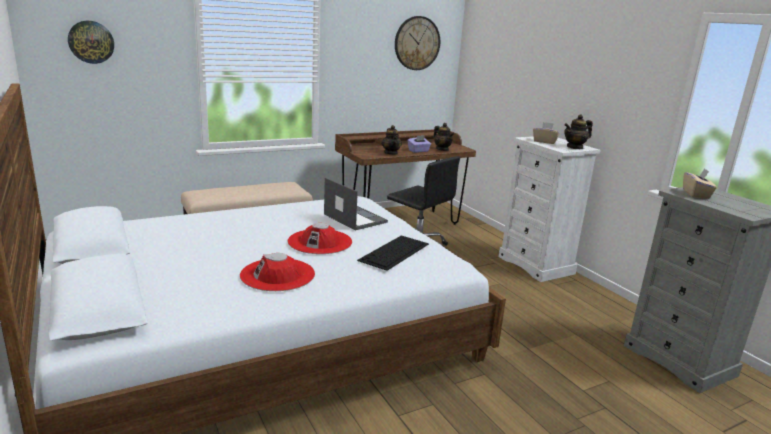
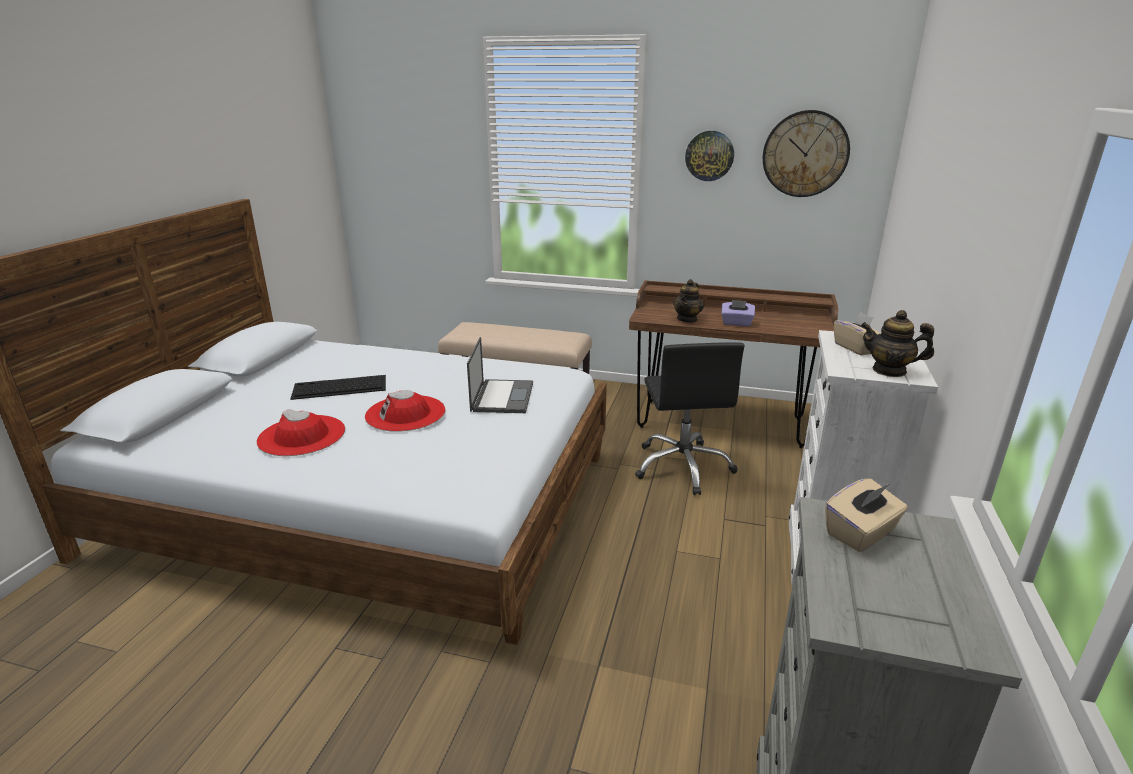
camera: 45 degrees right, 5 degrees up
wall clock [68,21,114,64] -> wall clock moved to [685,131,734,181]
keyboard [357,236,429,271] -> keyboard moved to [290,375,386,400]
teapot [433,123,454,151] -> none

